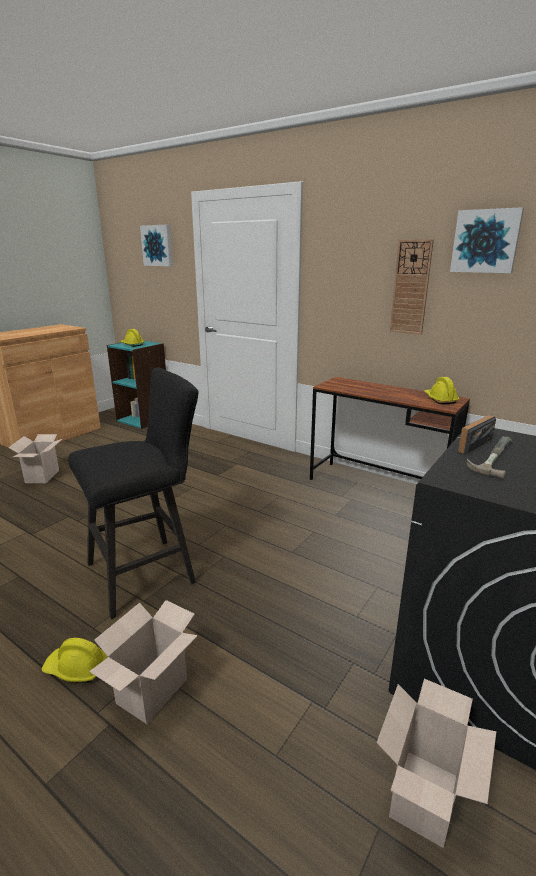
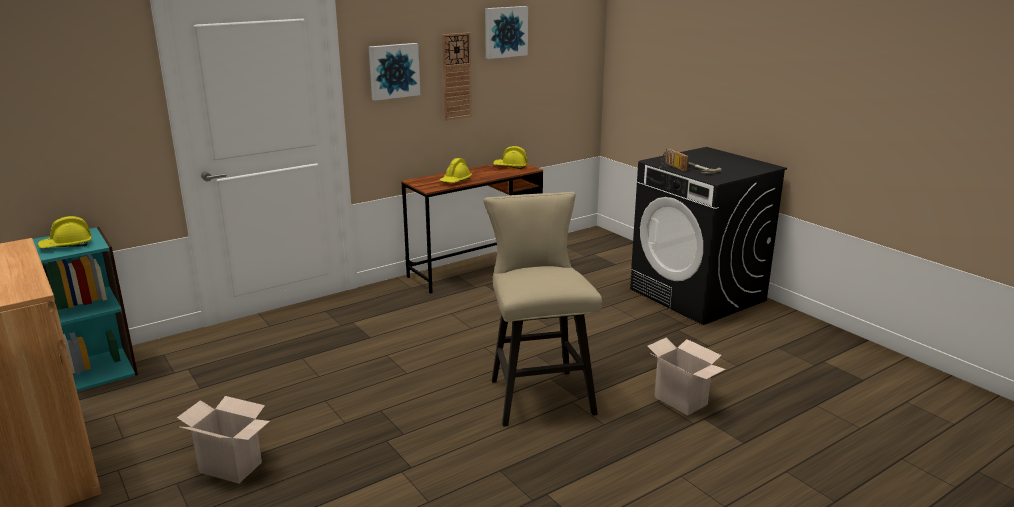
camera: 70 degrees left, 0 degrees up
yellow hard hat [42,638,108,684] -> yellow hard hat moved to [440,158,472,183]
black stool [68,367,199,619] -> beige stool [483,192,602,427]
picture [140,225,173,266] -> picture moved to [369,43,420,101]
cardboard box [377,679,496,848] -> none

